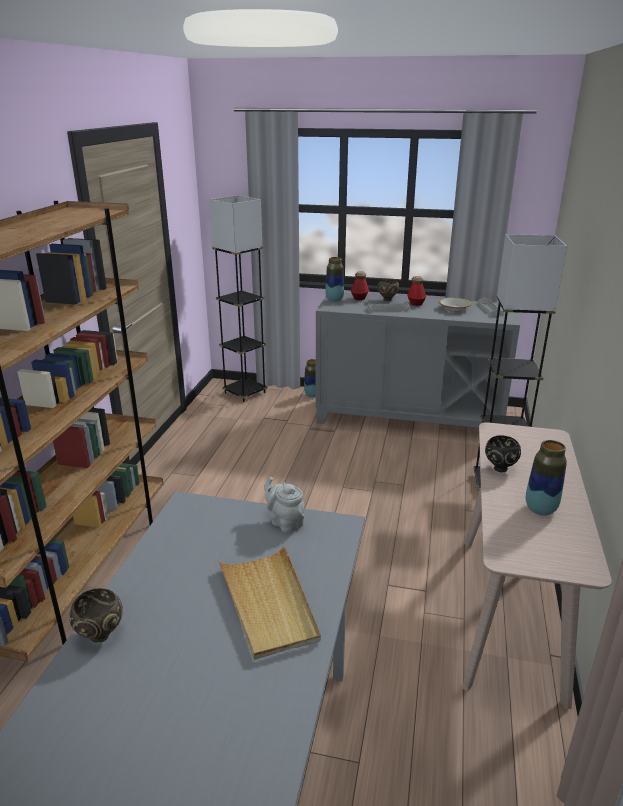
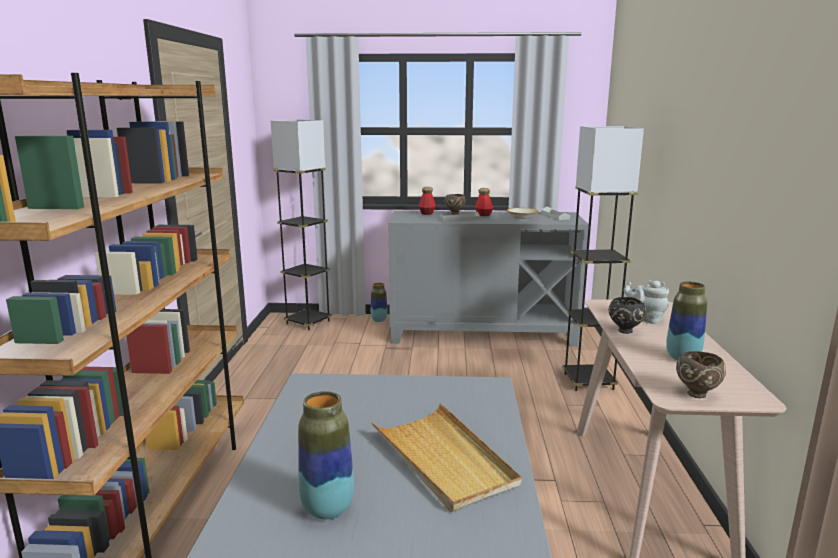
camera: 10 degrees left, 10 degrees down
brown bowl [69,589,123,643] -> brown bowl moved to [676,351,726,398]
grey teapot [264,477,304,533] -> grey teapot moved to [624,280,669,324]
vase [325,257,344,302] -> vase moved to [298,391,354,520]

